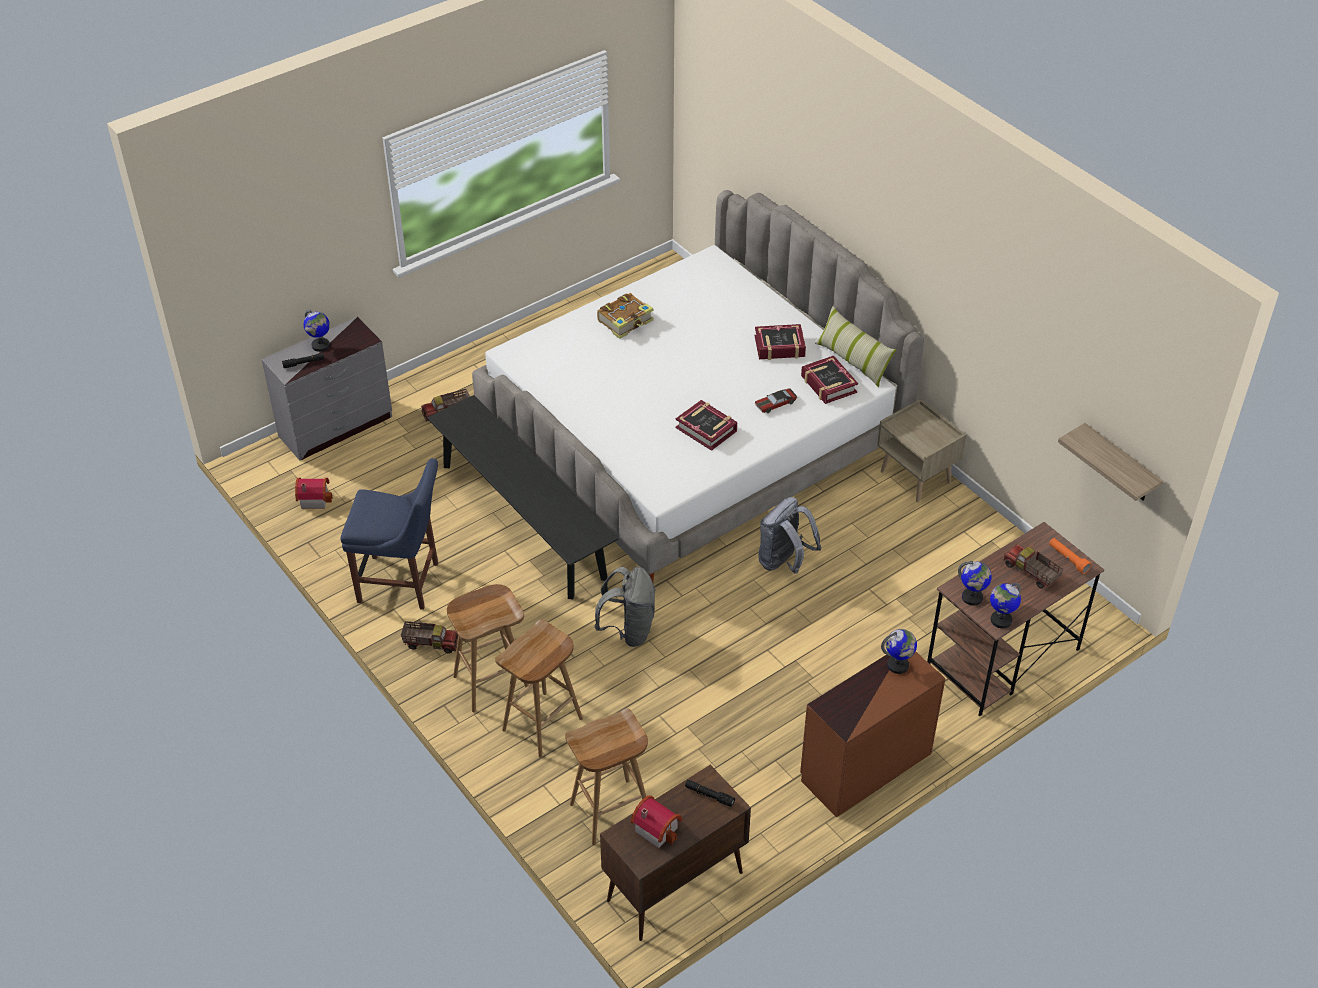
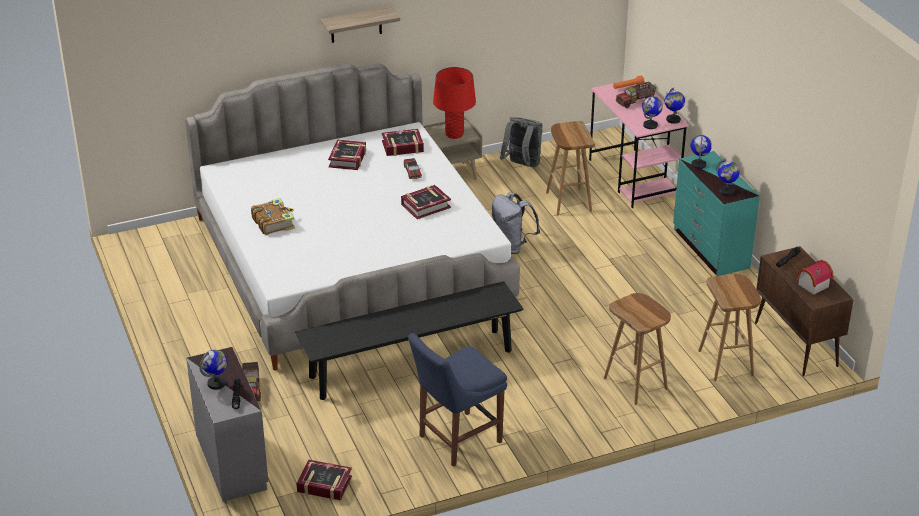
camera: 75 degrees left, 10 degrees down
toy house [295,478,333,509] -> book [296,460,352,500]
blue chair [341,458,438,610] -> blue chair turned 150 degrees counterclockwise [408,333,507,467]
toy truck [401,621,458,654] -> none
brown stool [447,584,529,712] -> brown stool moved to [546,121,595,216]
grey backpack [594,567,656,647] -> grey backpack moved to [500,117,543,167]
brown dresser [800,652,946,817] -> turquoise dresser [673,151,760,276]
pillow [815,306,897,387] -> none
brown desk [927,522,1104,716] -> pink desk [589,82,689,208]
shelf [1058,423,1163,501] -> shelf moved to [320,6,400,43]
none -> red table lamp [433,67,476,139]
none -> globe [716,159,740,196]

